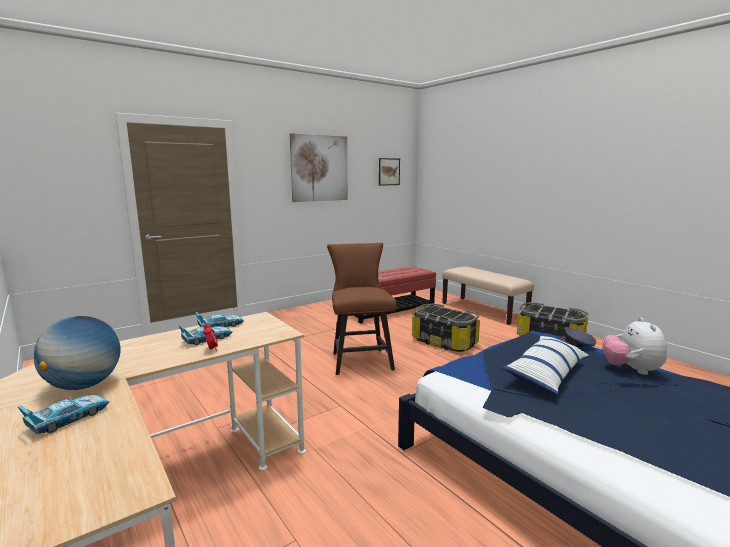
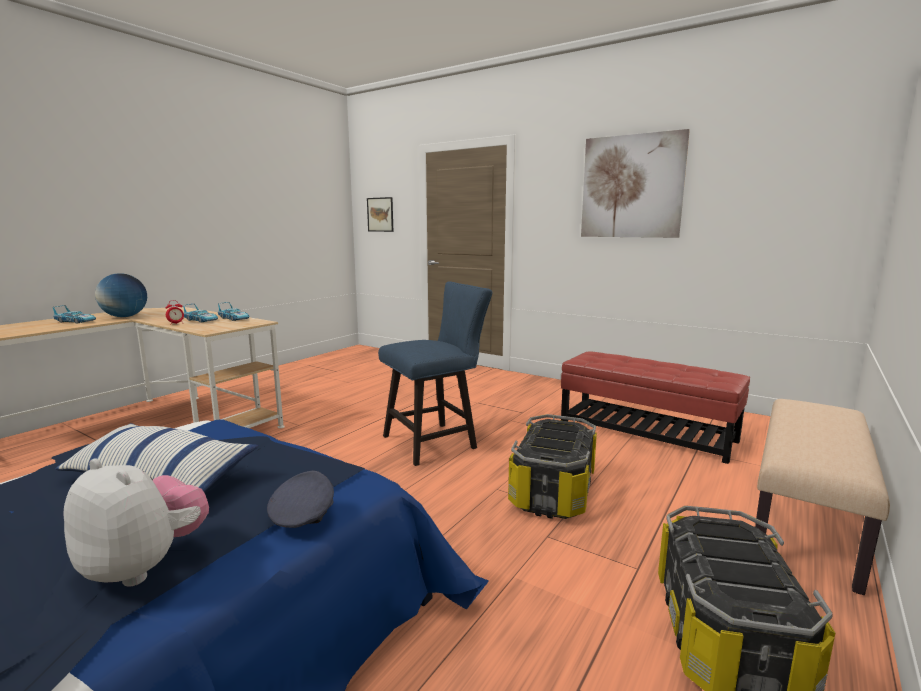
camera: 70 degrees right, 0 degrees up
brown chair [327,243,397,375] -> blue chair [378,281,492,466]
picture [379,158,400,186] -> picture moved to [367,197,393,232]
plush toy [602,317,667,375] -> plush toy turned 45 degrees clockwise [63,458,209,587]

